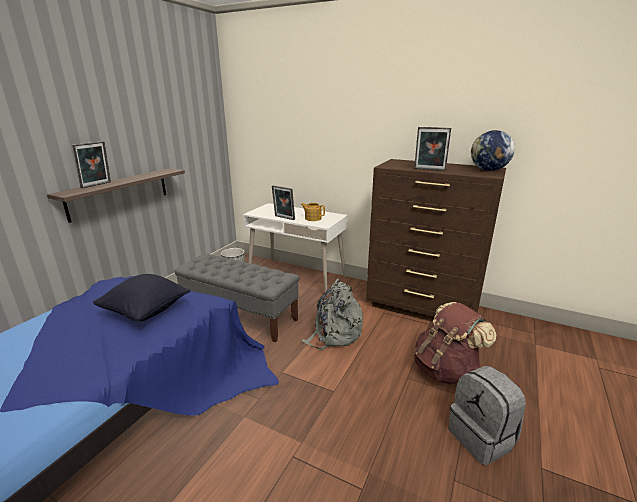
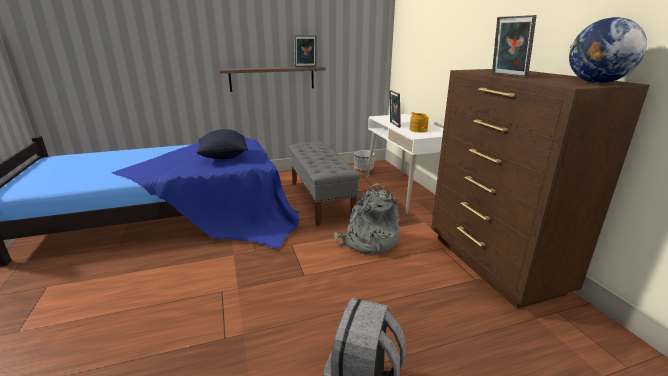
camera: 45 degrees right, 0 degrees up
picture frame [72,141,111,189] -> picture frame moved to [294,35,317,67]
brown backpack [414,302,496,384] -> none

